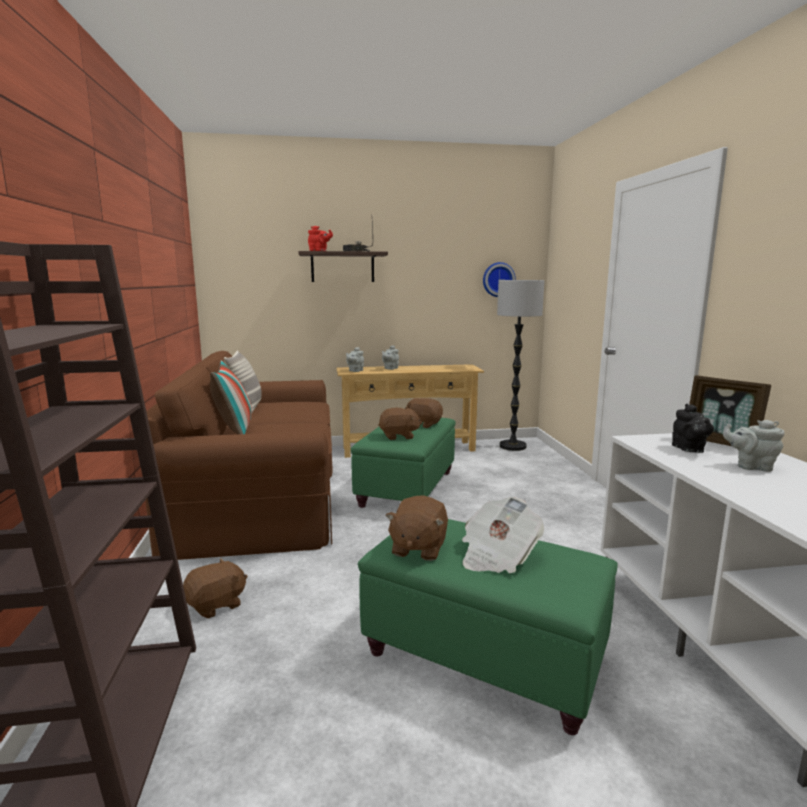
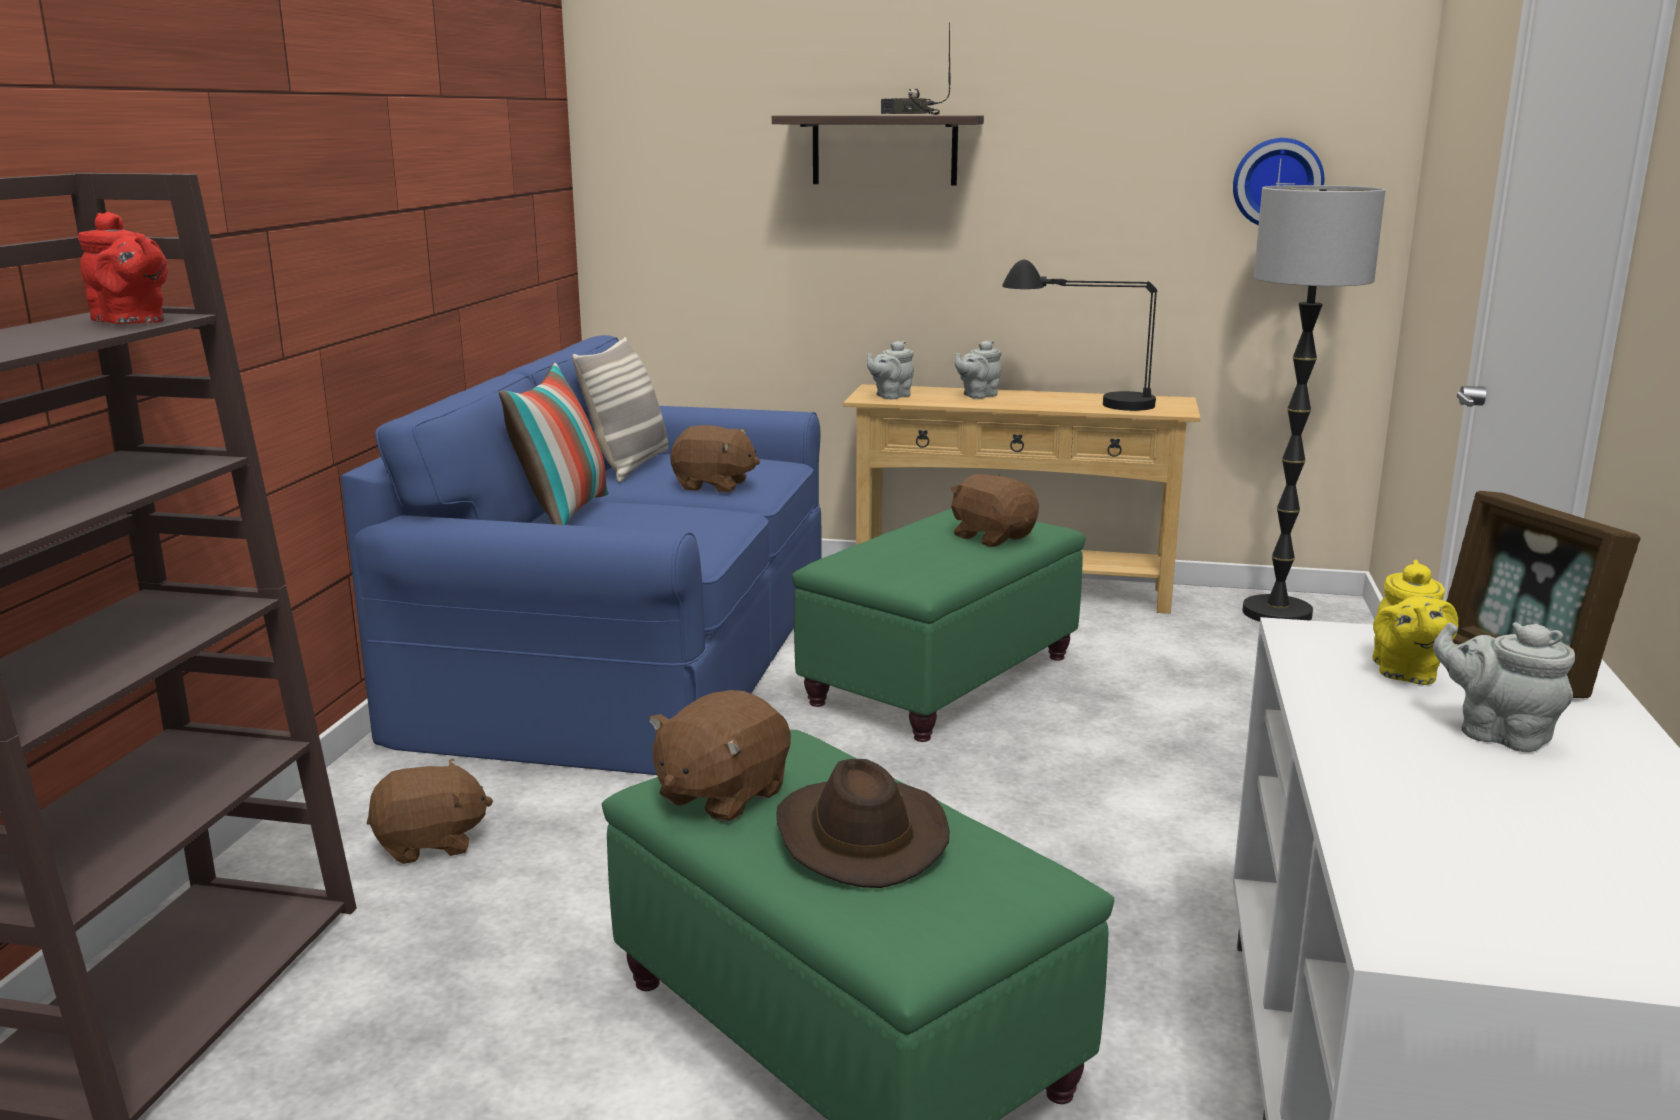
camera: 20 degrees right, 5 degrees up
brown sofa [142,351,333,560] -> blue sofa [341,335,822,775]
red teapot [308,226,333,251] -> red teapot moved to [78,212,168,324]
brown plush toy [378,408,422,440] -> brown plush toy moved to [670,425,760,493]
newspaper [462,497,544,573] -> brown hat [777,759,949,888]
black teapot [672,404,714,453] -> yellow teapot [1373,560,1458,685]
none -> black table lamp [1002,260,1158,411]

